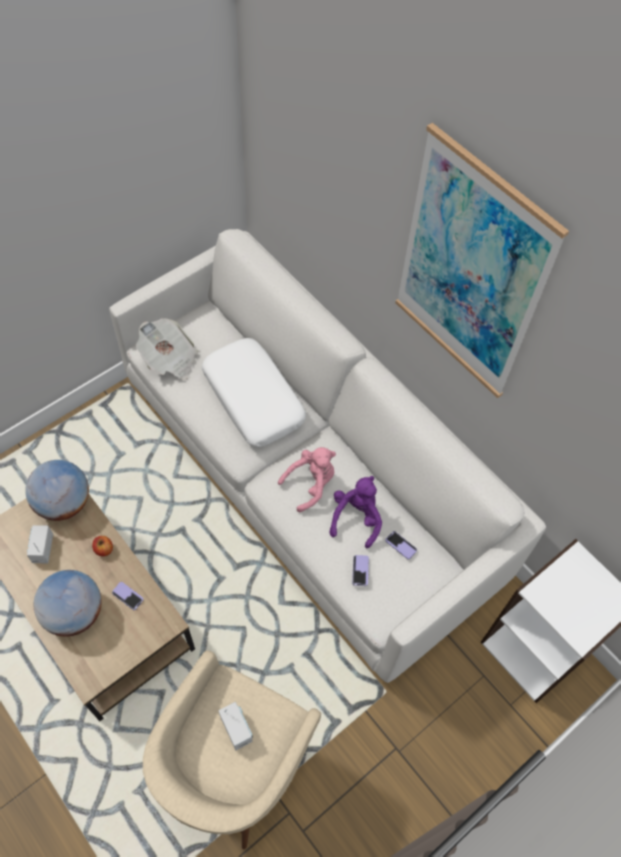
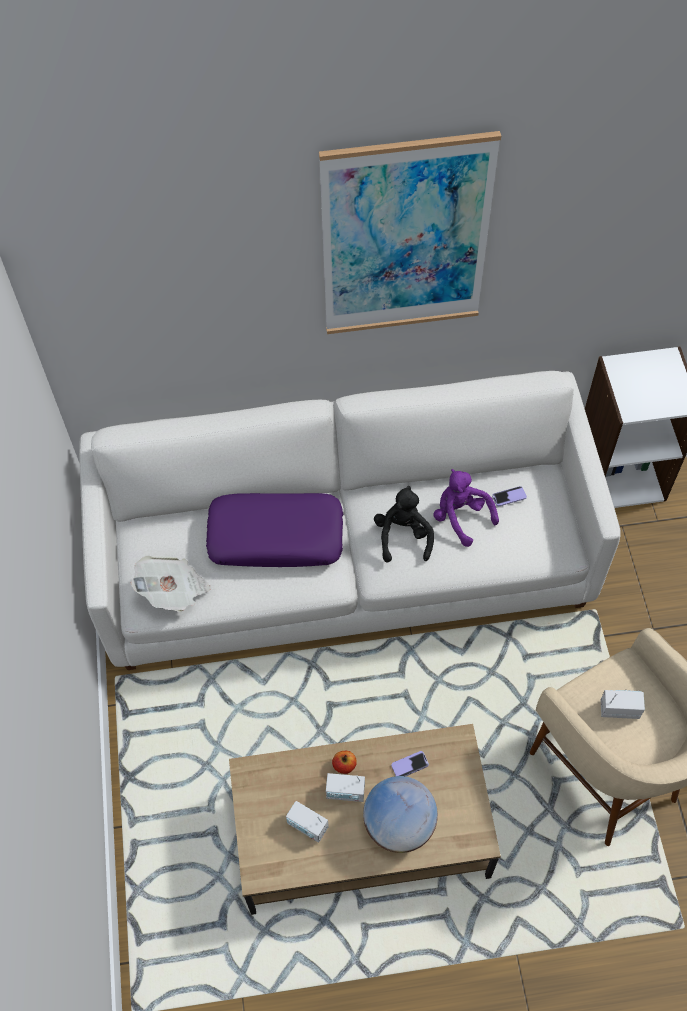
camera: 55 degrees left, 0 degrees up
globe [25,460,89,521] -> none
white pillow [202,338,306,447] -> purple pillow [206,493,343,567]
pink plush toy [278,447,336,512] -> black plush toy [374,486,434,563]
phone [352,555,369,586] -> none
none -> radio [326,773,365,802]

